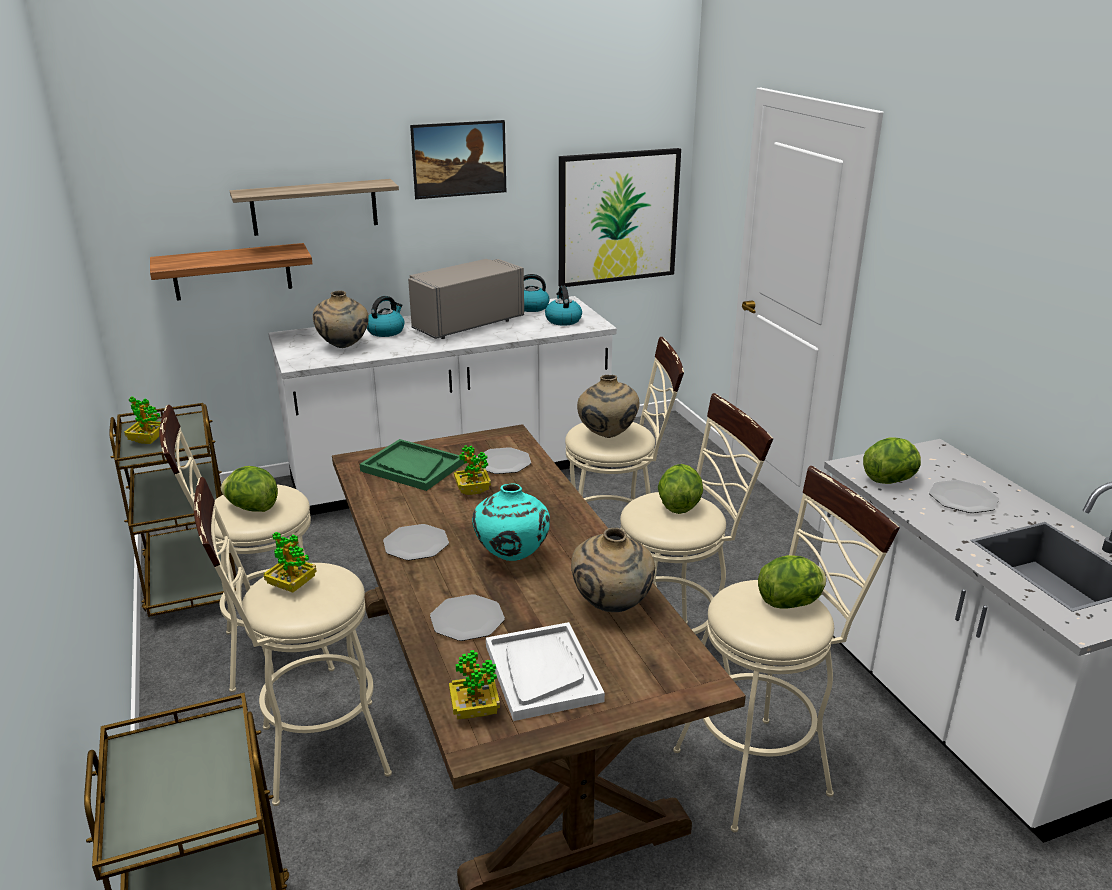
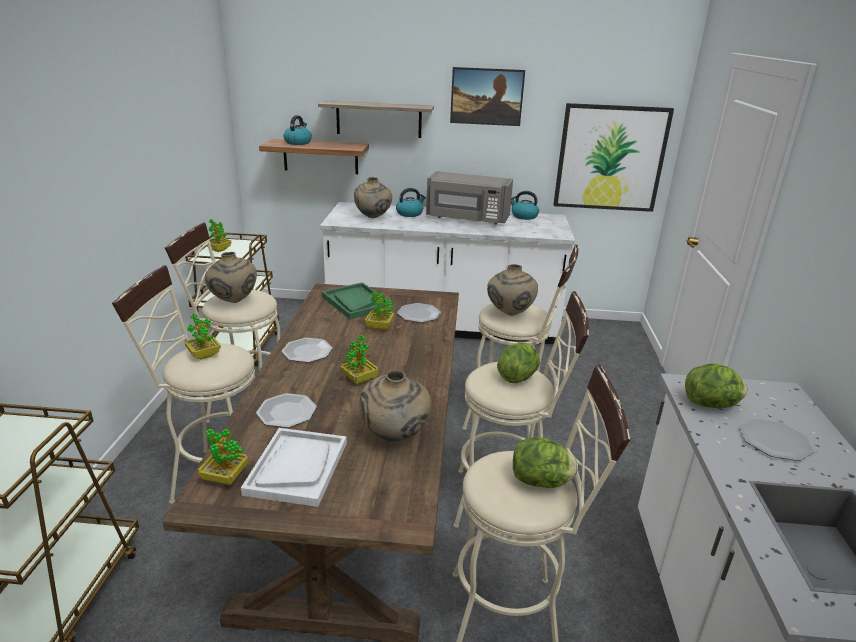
camera: 25 degrees right, 0 degrees up
lettuce [221,466,278,512] -> beige vase [205,252,257,303]
grey microwave [408,259,524,339] -> grey microwave turned 150 degrees counterclockwise [426,171,513,225]
turquoise vase [472,483,550,561] -> potted plant [340,335,378,384]
kettle [545,286,582,326] -> kettle moved to [283,115,312,145]

